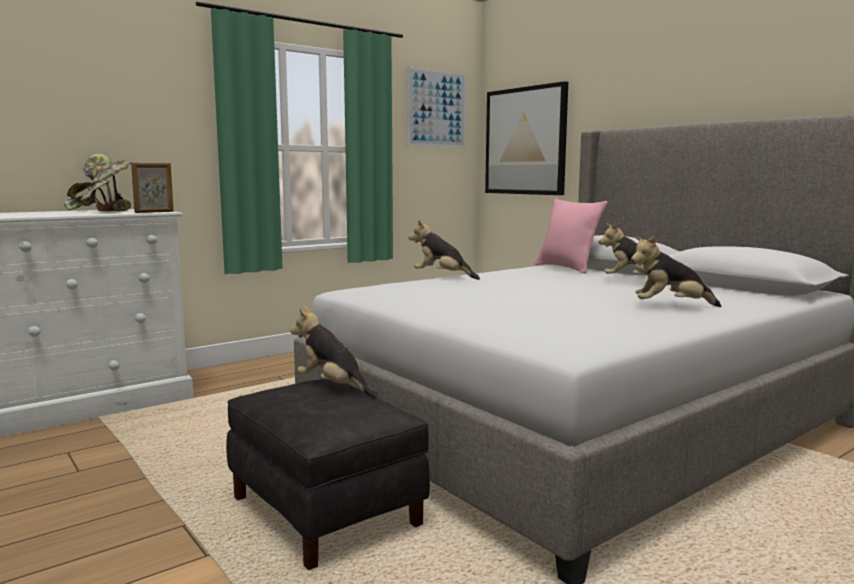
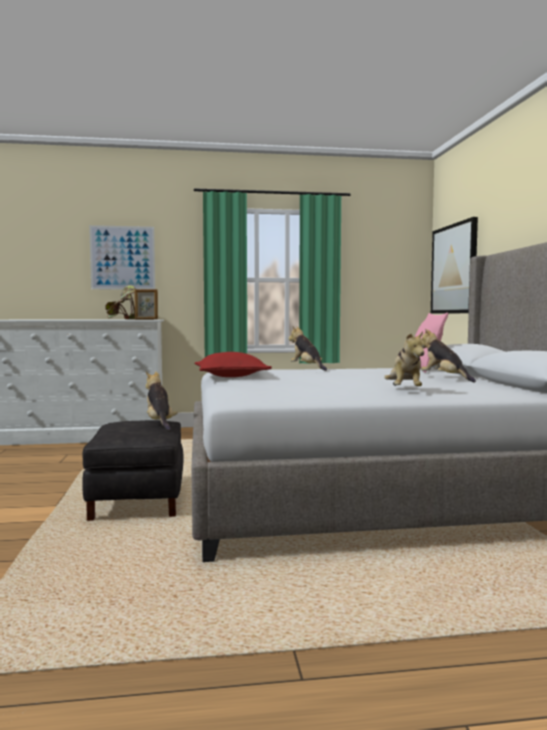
camera: 30 degrees right, 5 degrees down
picture [407,66,466,148] -> picture moved to [89,225,155,290]
plush toy [631,235,721,307] -> plush toy turned 120 degrees counterclockwise [384,332,424,386]
none -> red pillow [195,352,272,377]

